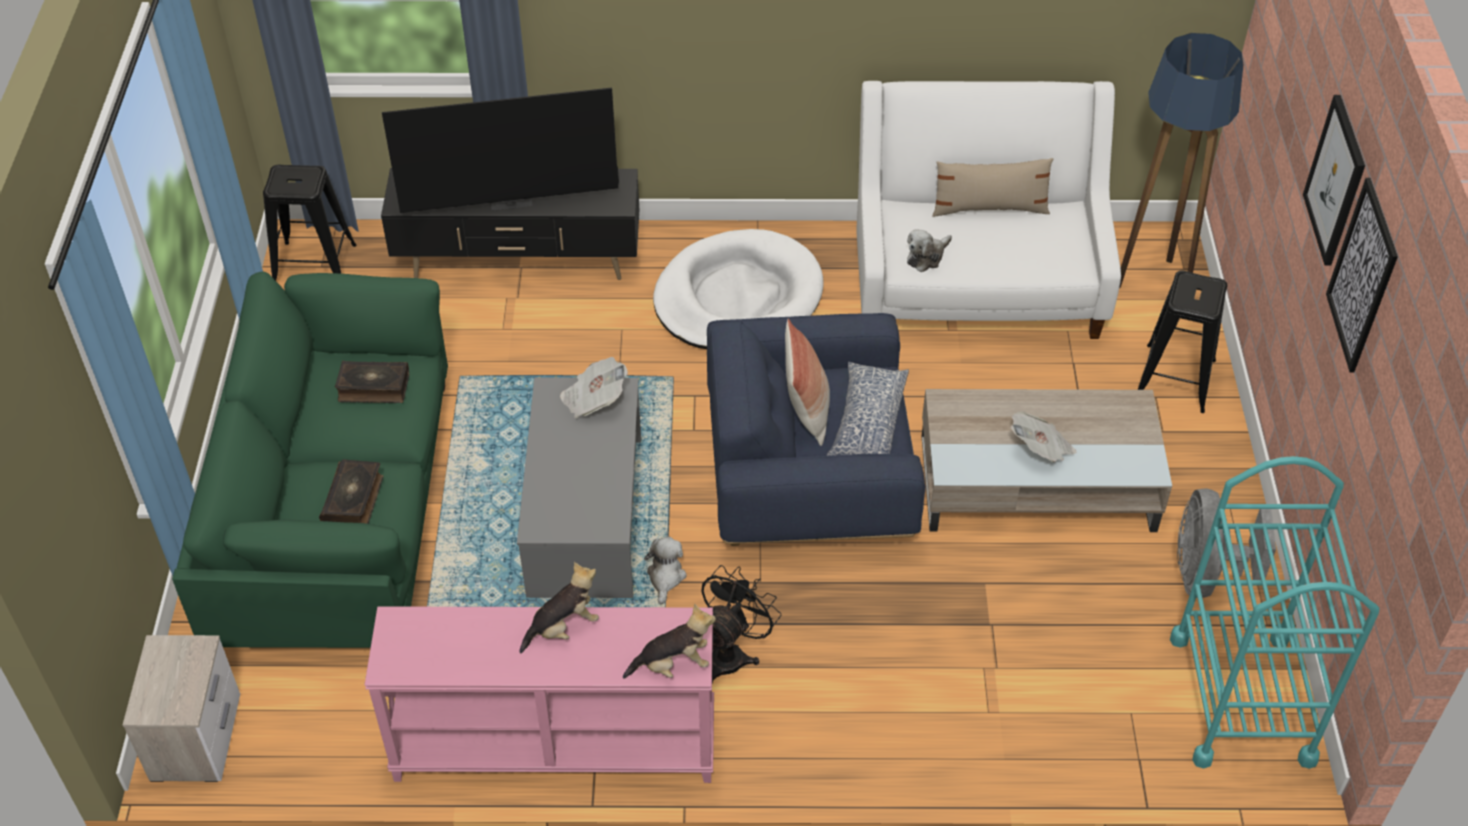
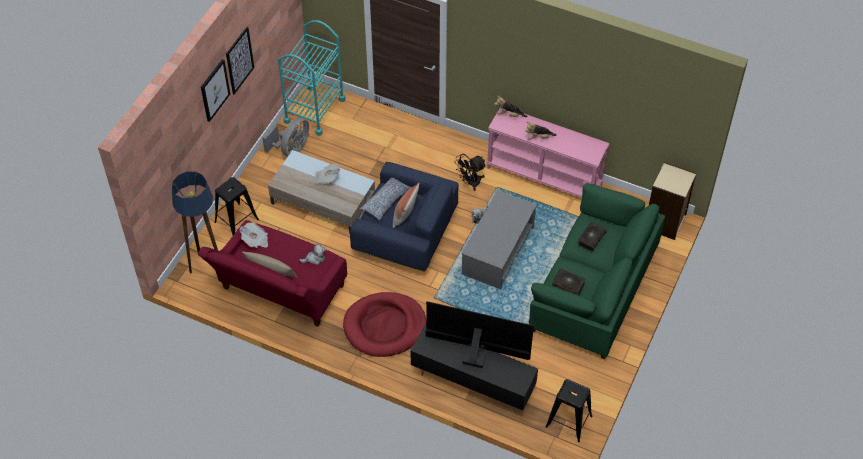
camera: 155 degrees left, 5 degrees up
nightstand [123,635,240,782] -> beige bookcase [649,162,696,240]
newspaper [560,357,628,418] -> newspaper moved to [240,223,268,248]
white dog bed [653,229,824,349] -> red dog bed [343,292,426,357]
white sofa [856,81,1121,339] -> red sofa [198,220,347,327]

